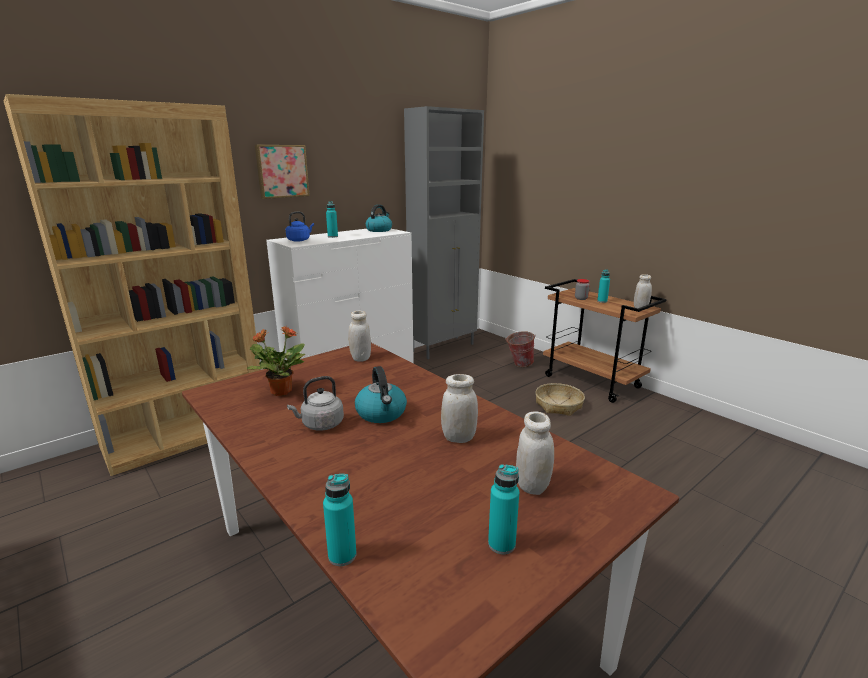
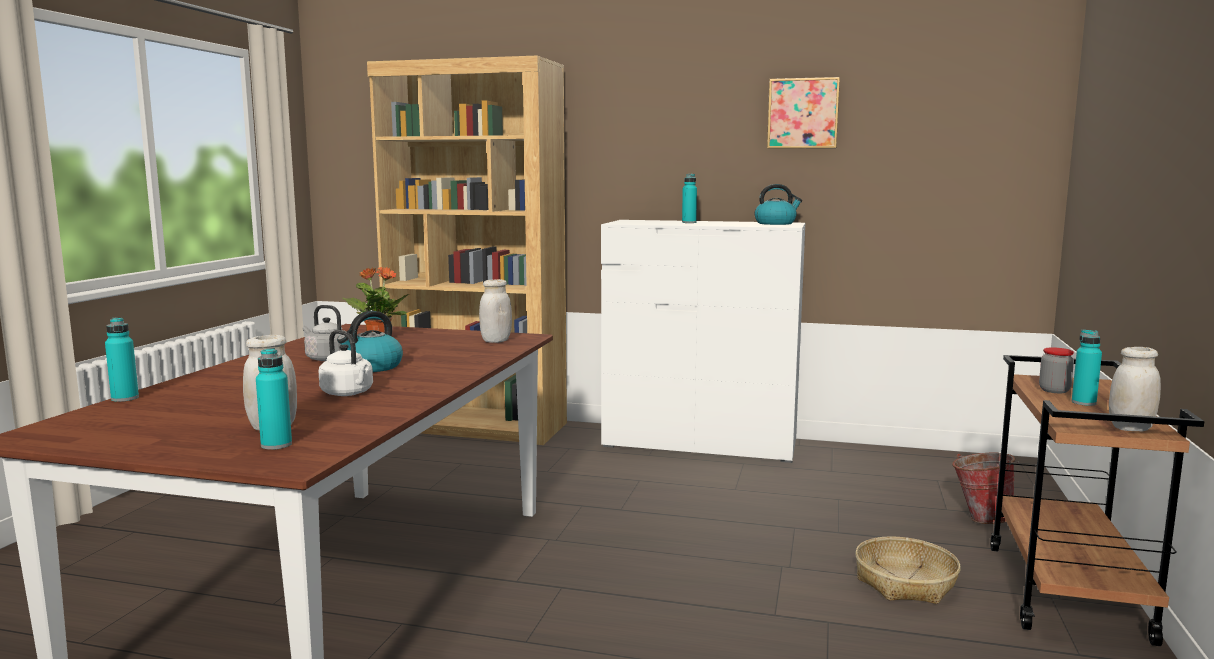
camera: 55 degrees right, 10 degrees down
picture [255,145,310,199] -> picture moved to [767,77,840,149]
blue kettle [286,212,314,242] -> none
grey cabinet [404,106,484,359] -> none
white jar [441,374,478,443] -> white kettle [318,330,373,396]
turquoise bottle [488,464,519,554] -> turquoise bottle moved to [256,348,292,450]

